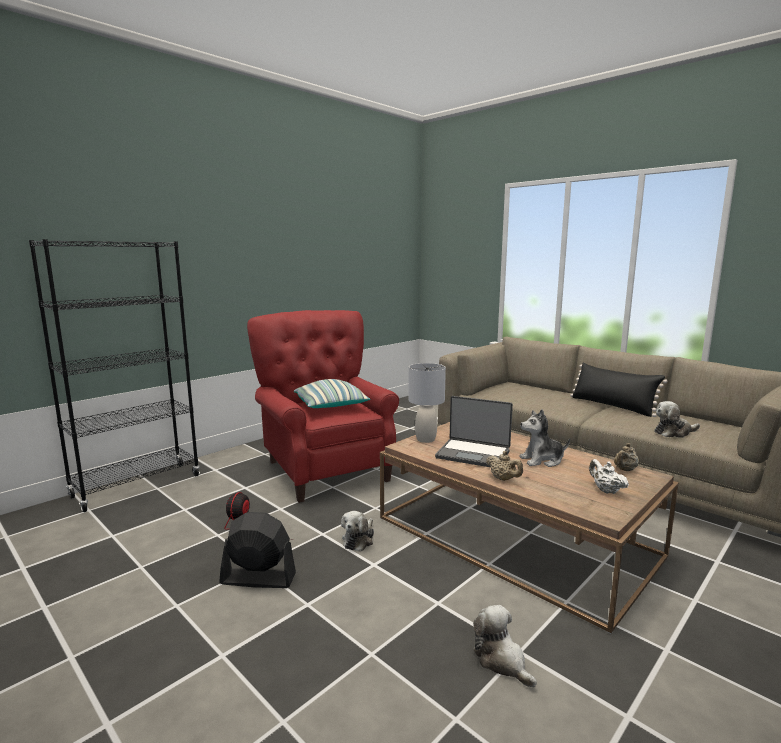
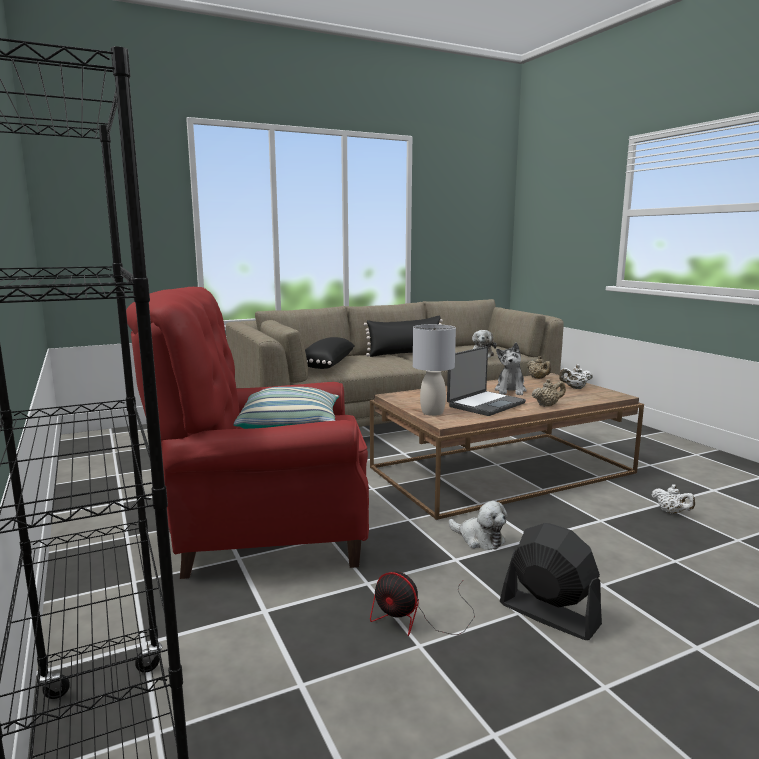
camera: 70 degrees left, 0 degrees up
black fan [219,512,296,588] -> black fan turned 105 degrees clockwise [500,523,602,640]
plush toy [473,605,537,688] -> white teapot [652,484,695,514]
none -> black pillow [305,337,354,369]

